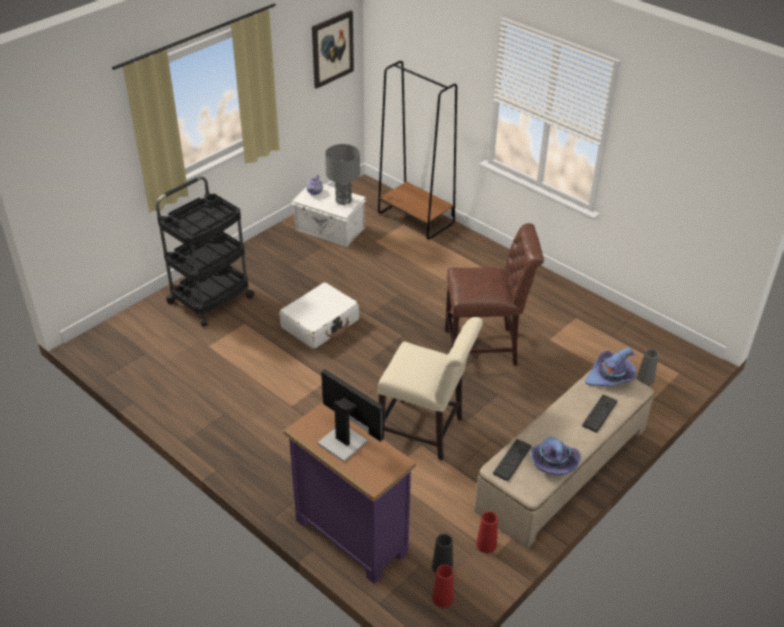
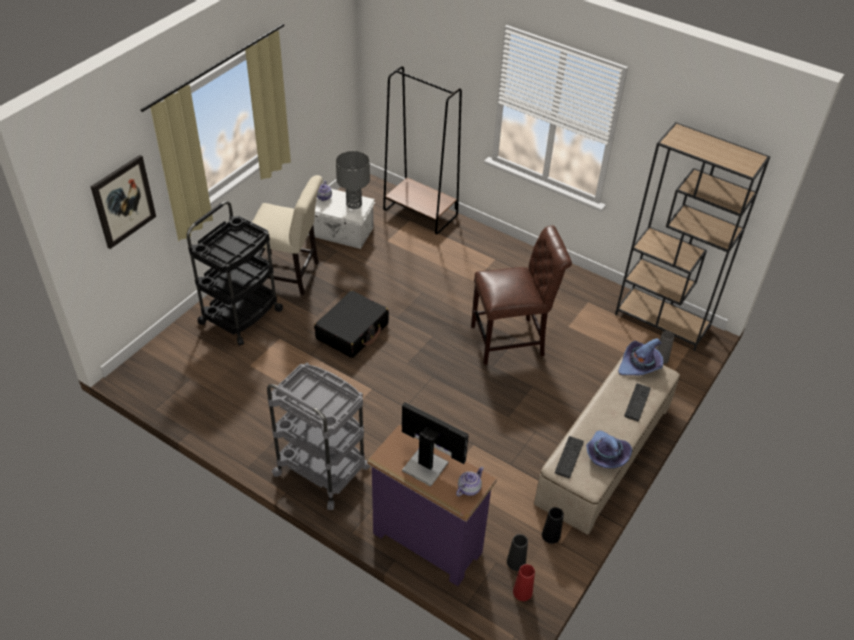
camera: 10 degrees left, 5 degrees up
white suitcase [279,282,359,349] -> black suitcase [314,290,389,358]
picture [312,10,354,89] -> picture moved to [91,155,156,249]
beige chair [378,317,483,460] -> beige chair moved to [252,175,323,295]
red vase [476,511,498,553] -> black vase [542,507,564,544]
none -> grey cart [267,363,371,510]
none -> teapot [456,467,484,496]
none -> bookcase [615,122,770,351]

